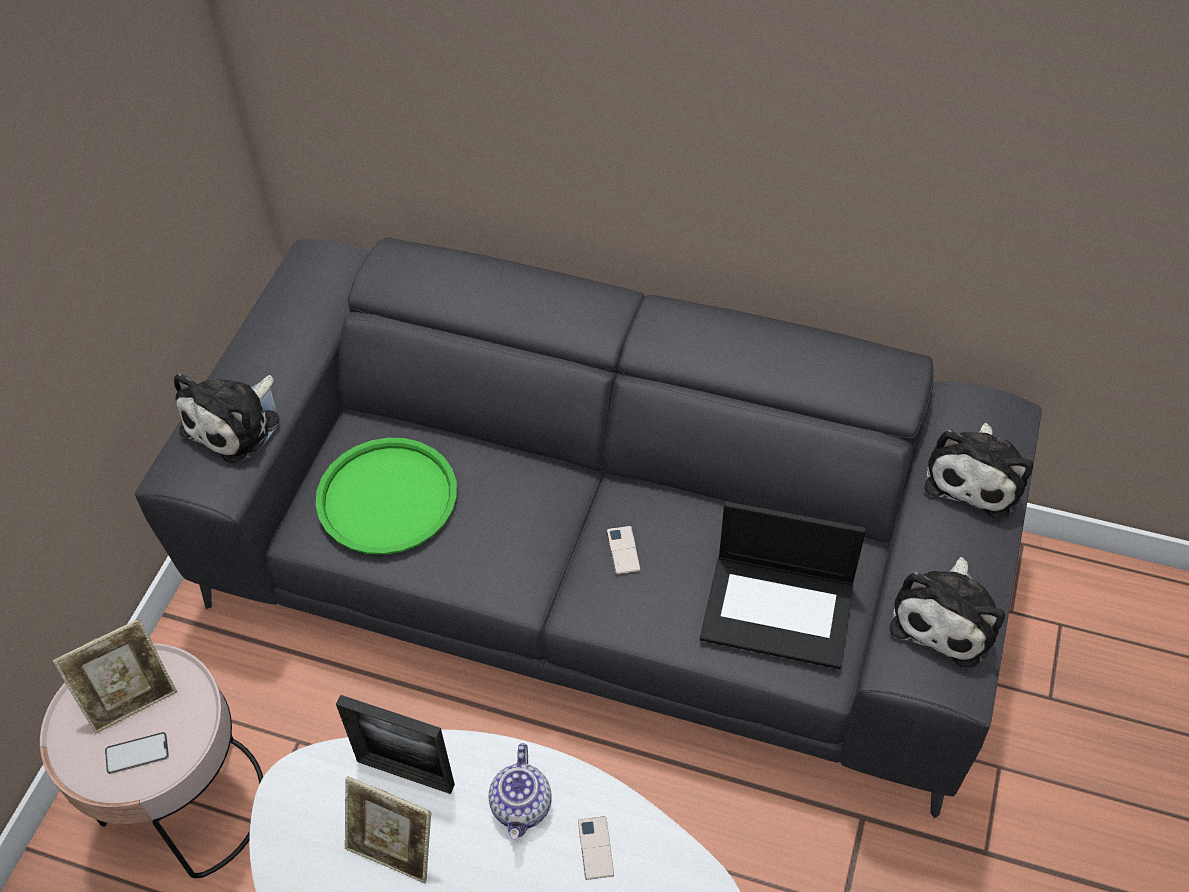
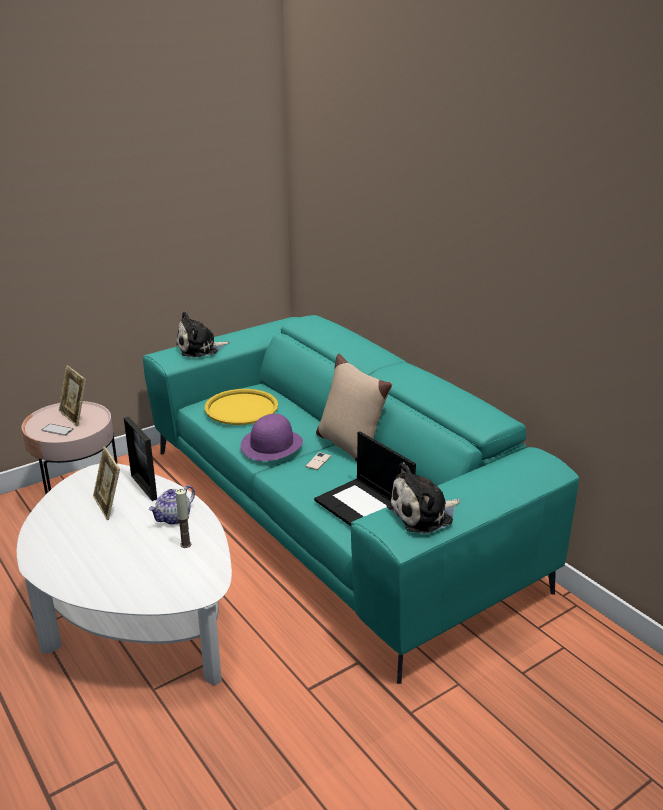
camera: 35 degrees right, 25 degrees down
picture frame [53,618,177,734] -> picture frame turned 45 degrees clockwise [59,365,86,426]
grey sofa [135,237,1042,818] -> turquoise sofa [143,315,579,684]
green tray [316,438,457,555] -> yellow tray [205,389,278,425]
phone [578,816,614,880] -> candle [175,489,191,548]
plush toy [925,423,1033,518] -> none
none -> purple hat [241,414,303,461]
none -> beige pillow [316,354,392,461]

